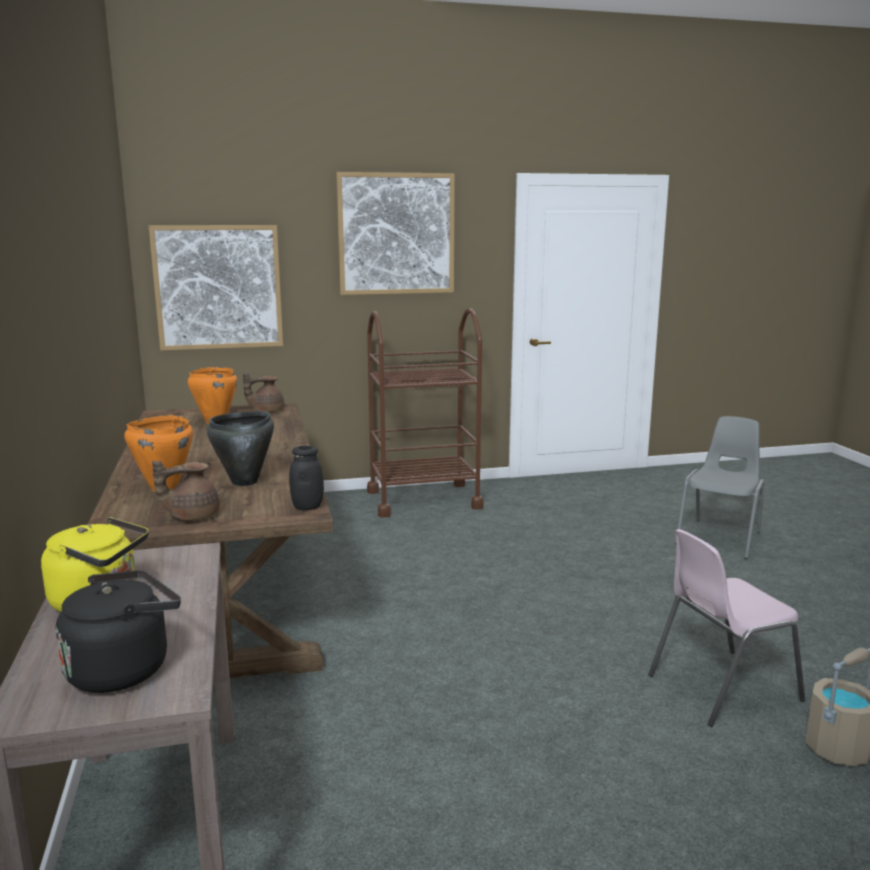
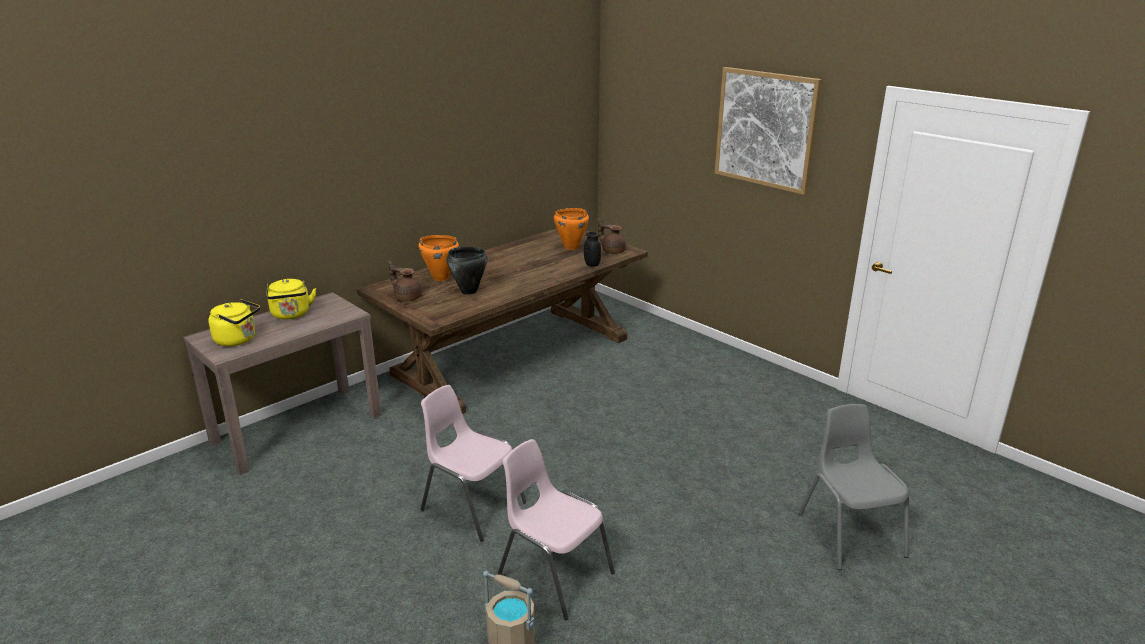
camera: 60 degrees right, 10 degrees up
black kettle [55,570,181,693] -> yellow kettle [208,299,260,346]
picture [149,225,283,351] -> none
black jar [289,446,324,510] -> black jar moved to [584,232,601,267]
brown cart [367,308,484,518] -> none
grey chair [675,416,764,559] -> grey chair turned 105 degrees counterclockwise [799,404,909,570]
none -> pink chair [421,385,526,542]

